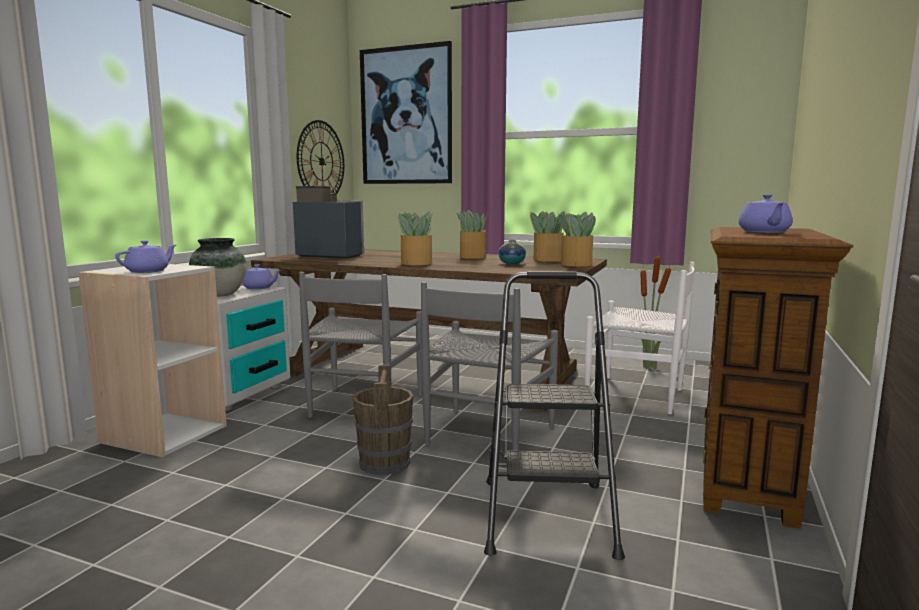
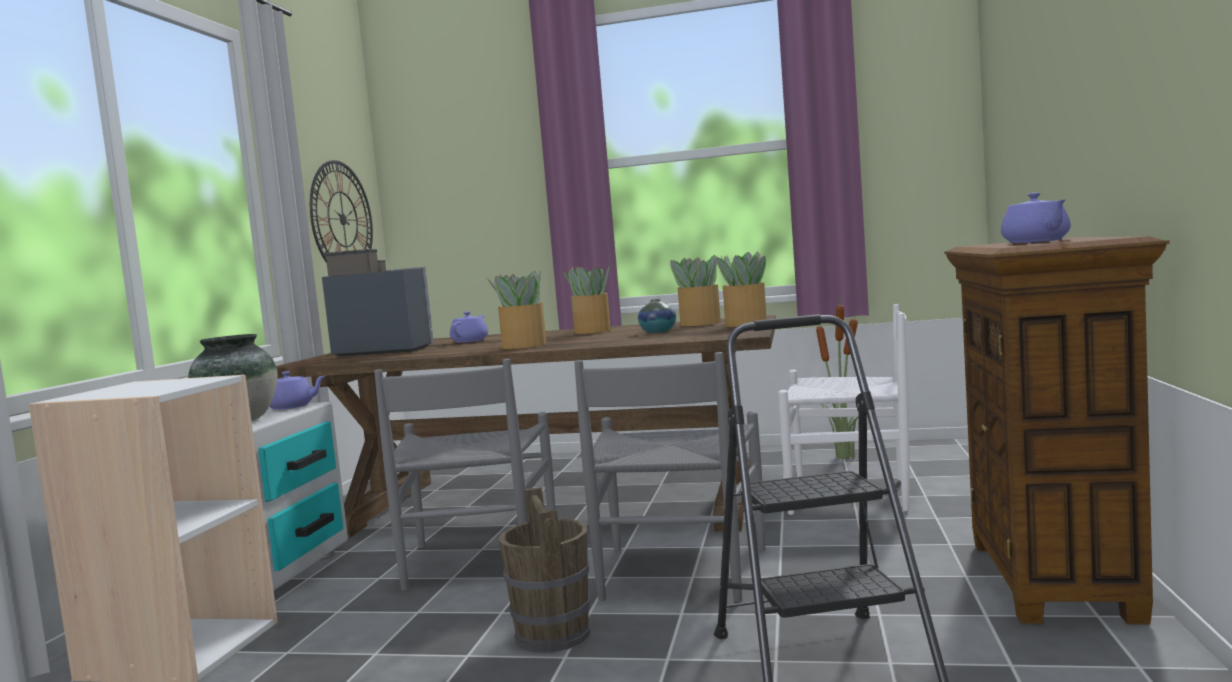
camera: 10 degrees left, 5 degrees down
purple teapot [115,240,176,273] -> purple teapot moved to [450,312,488,343]
picture [360,41,452,184] -> none

